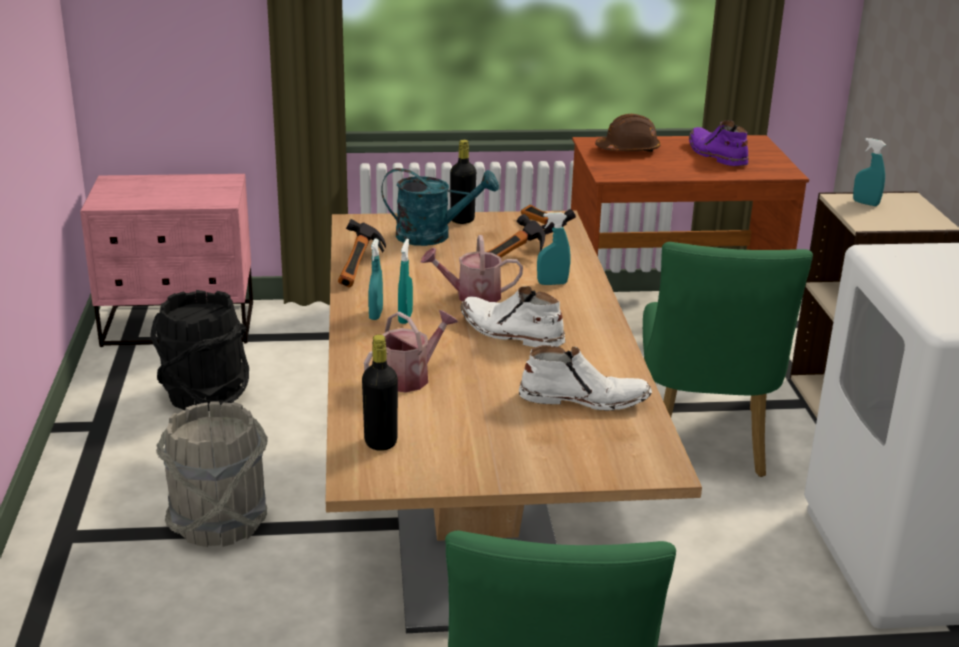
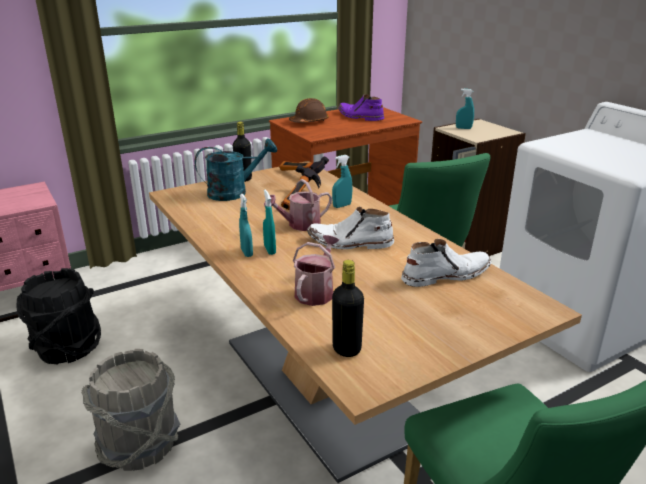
camera: 25 degrees left, 0 degrees up
hammer [338,219,386,287] -> none

